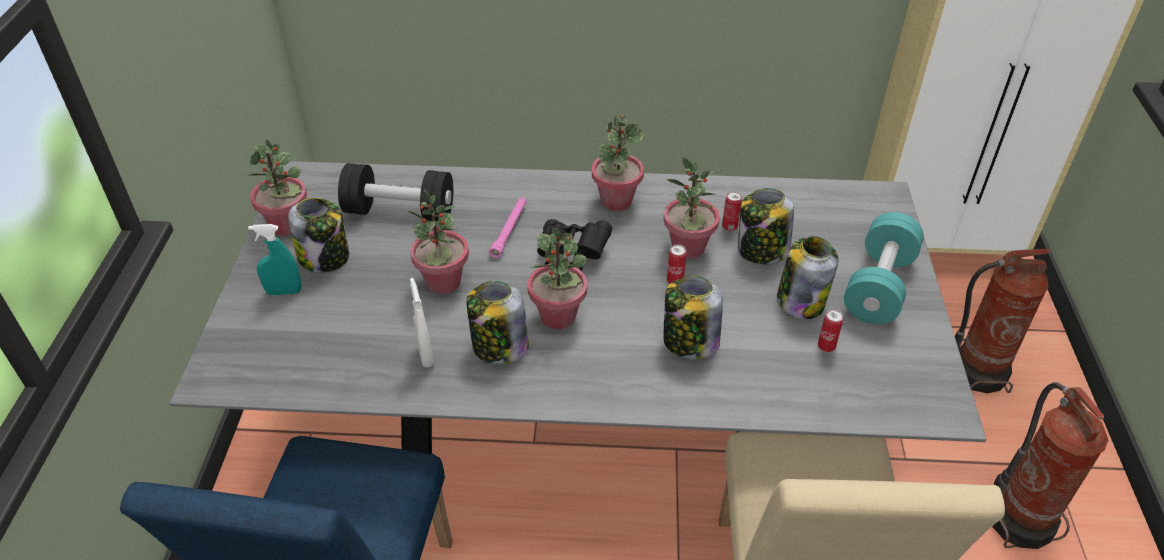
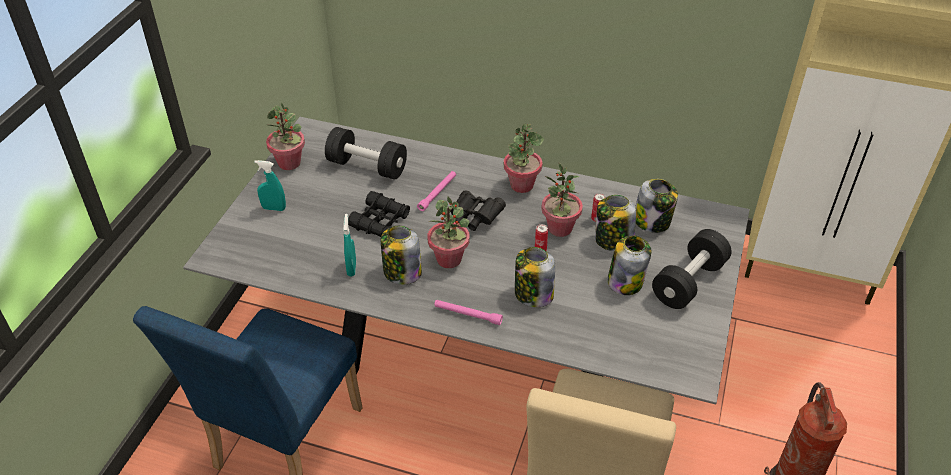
camera: 15 degrees right, 0 degrees up
jar [288,198,349,272] -> jar moved to [636,179,678,233]
potted plant [407,189,469,294] -> black binoculars [348,191,410,237]
white spray bottle [410,278,434,367] -> turquoise spray bottle [343,214,356,277]
can [818,309,844,352] -> none
turquoise dumbbell [844,212,924,324] -> black dumbbell [652,229,732,309]
fire extinguisher [955,249,1051,393] -> none
none -> pink flashlight [434,300,503,325]

